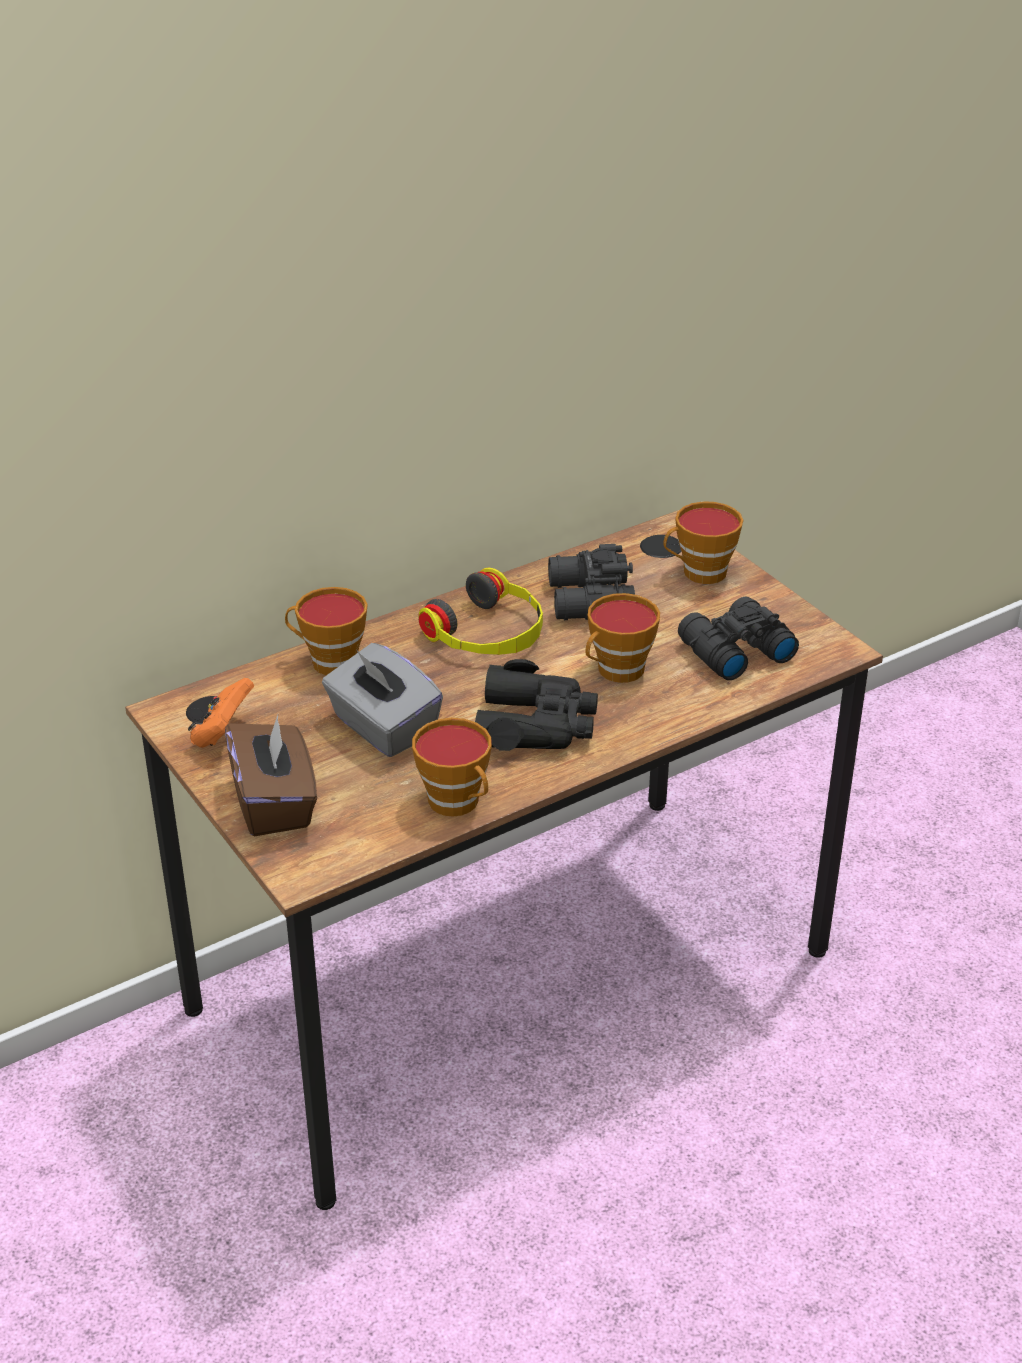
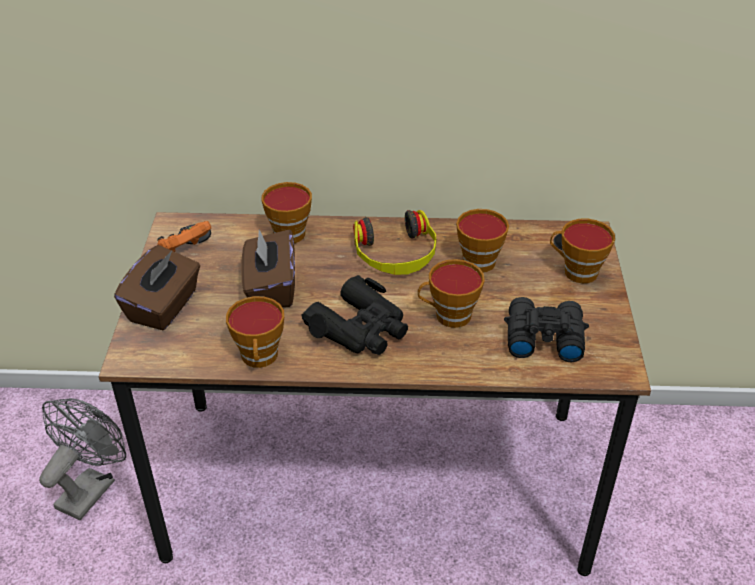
camera: 35 degrees right, 5 degrees up
grey tissue box [322,643,443,757] -> brown tissue box [241,229,295,307]
black binoculars [548,544,635,620] -> cup [456,209,509,273]
none -> grey fan [39,398,126,520]

